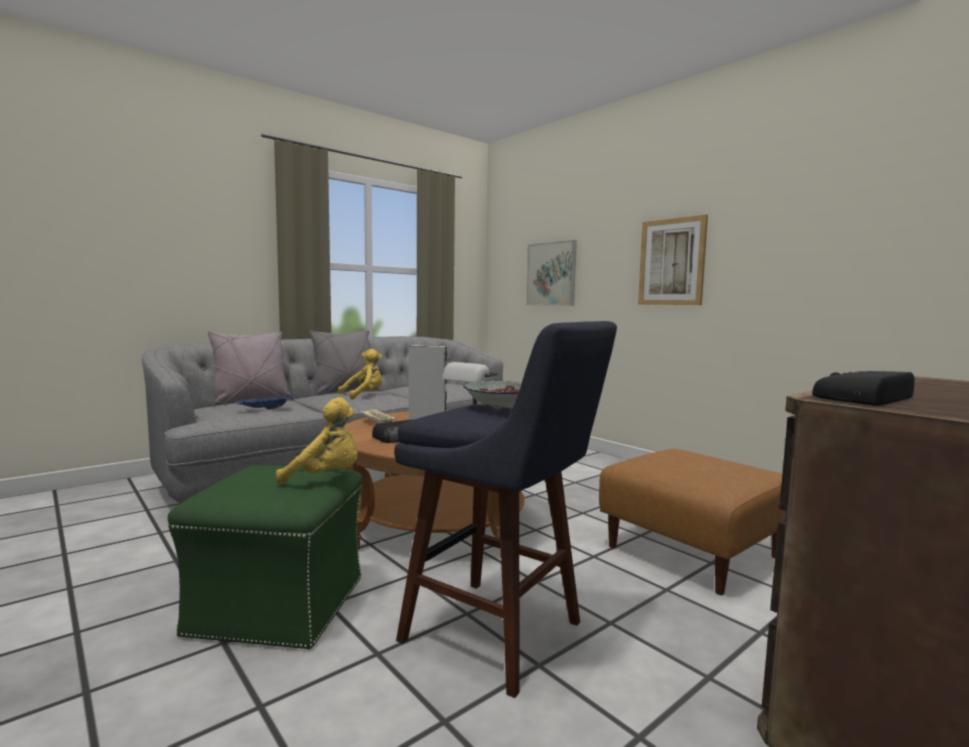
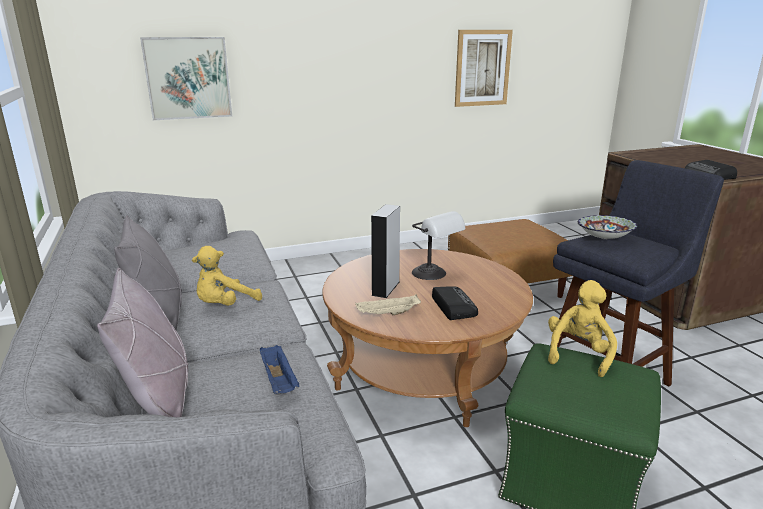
camera: 70 degrees left, 15 degrees up
yellow plush toy [338,349,382,400] -> yellow plush toy turned 120 degrees counterclockwise [192,246,262,306]
picture [638,215,708,305] -> picture moved to [455,30,513,107]

